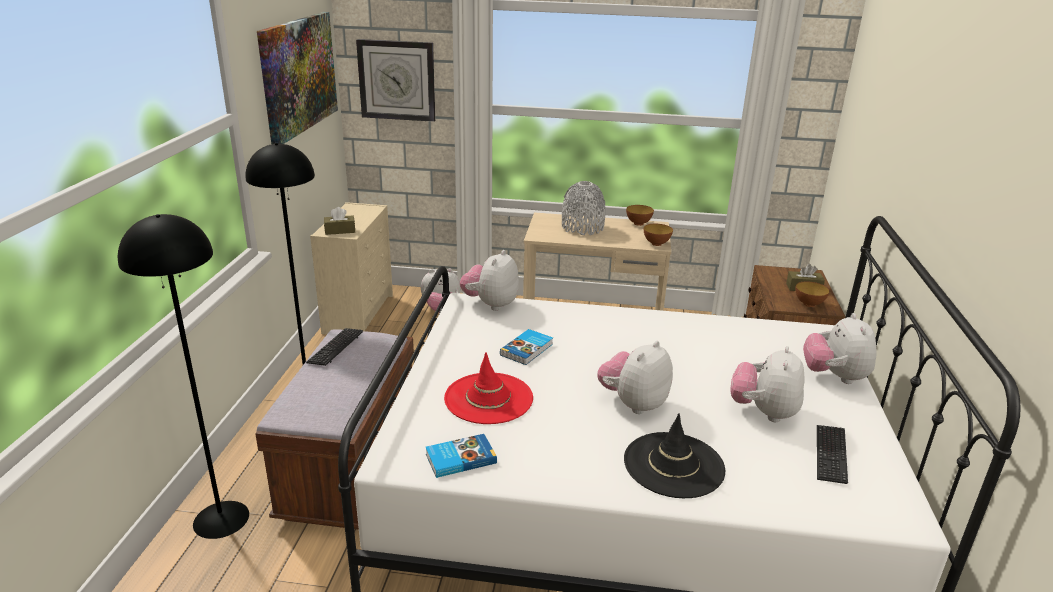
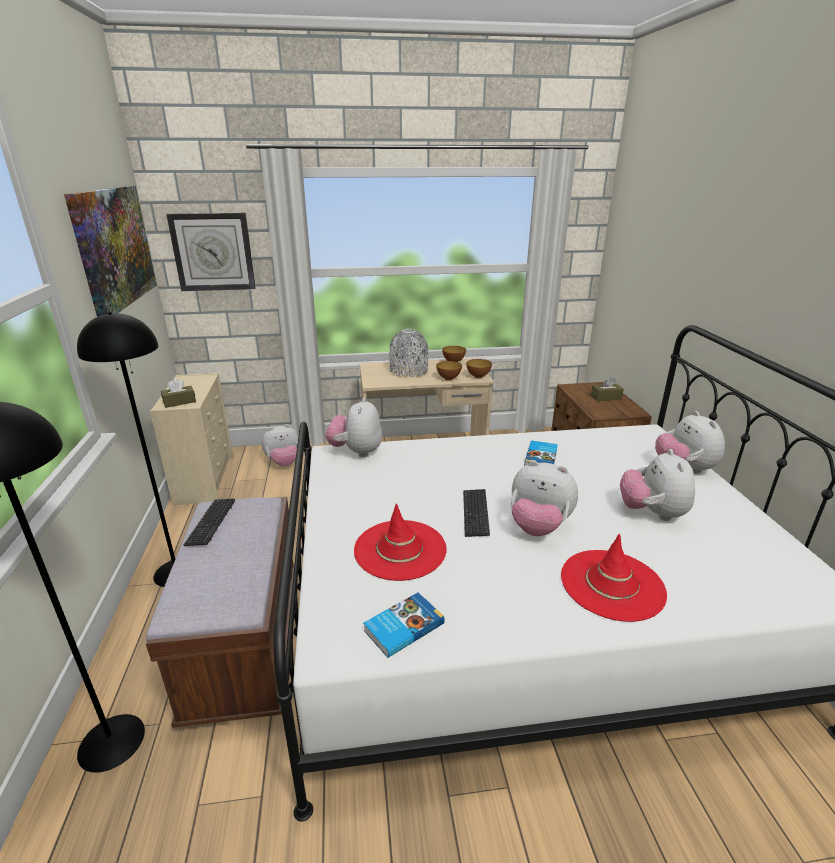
camera: 15 degrees left, 0 degrees up
book [500,329,553,365] -> book moved to [524,440,558,466]
plush toy [597,341,673,414] -> plush toy turned 90 degrees counterclockwise [511,460,578,536]
black hat [624,413,725,498] -> red hat [561,534,667,622]
bowl [796,281,830,307] -> bowl moved to [436,361,462,380]
keyboard [817,425,848,484] -> keyboard moved to [463,489,490,537]

